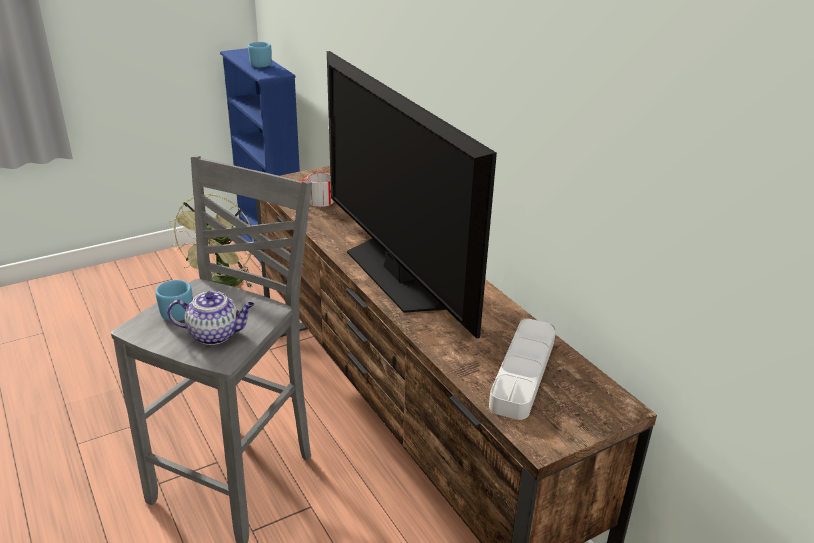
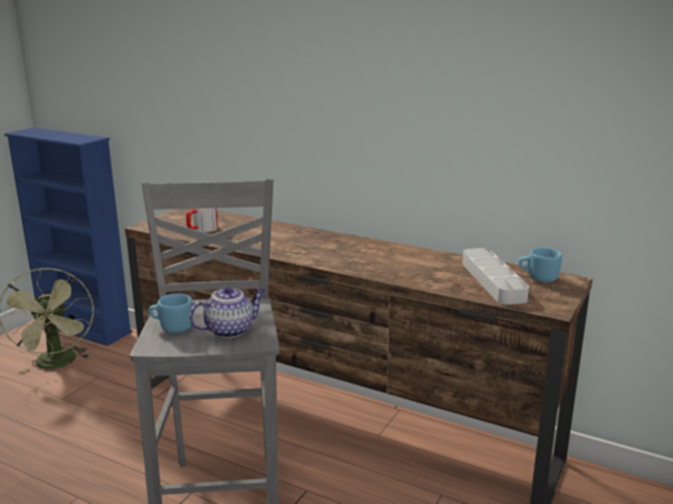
camera: 30 degrees left, 10 degrees down
blue mug [248,42,272,67] -> blue mug moved to [519,248,562,282]
television [327,51,497,339] -> none

